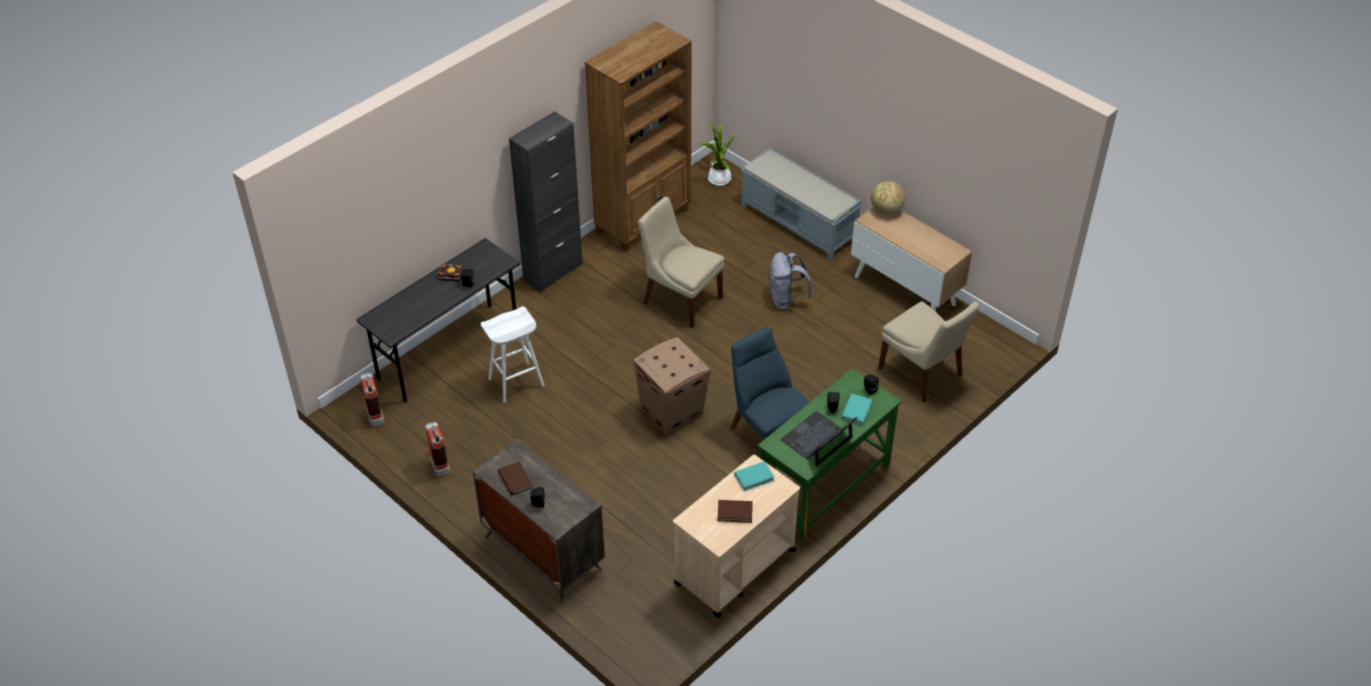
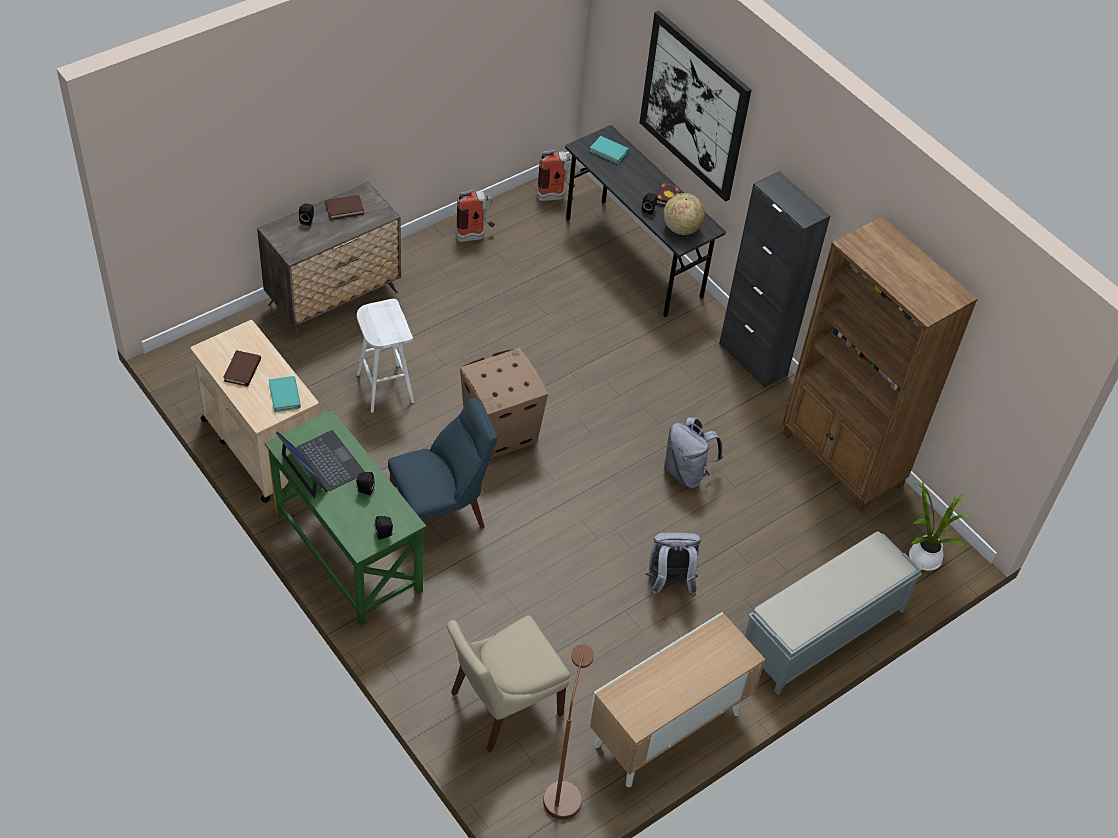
camera: 95 degrees right, 5 degrees up
white stool [481,306,545,403] -> white stool moved to [357,299,414,413]
beige chair [638,197,724,328] -> grey backpack [664,417,723,488]
turquoise book [841,394,872,425] -> turquoise book moved to [589,136,629,164]
globe [871,181,905,215] -> globe moved to [664,193,705,235]
none -> brown floor lamp [543,644,594,819]
none -> picture [640,11,751,202]

